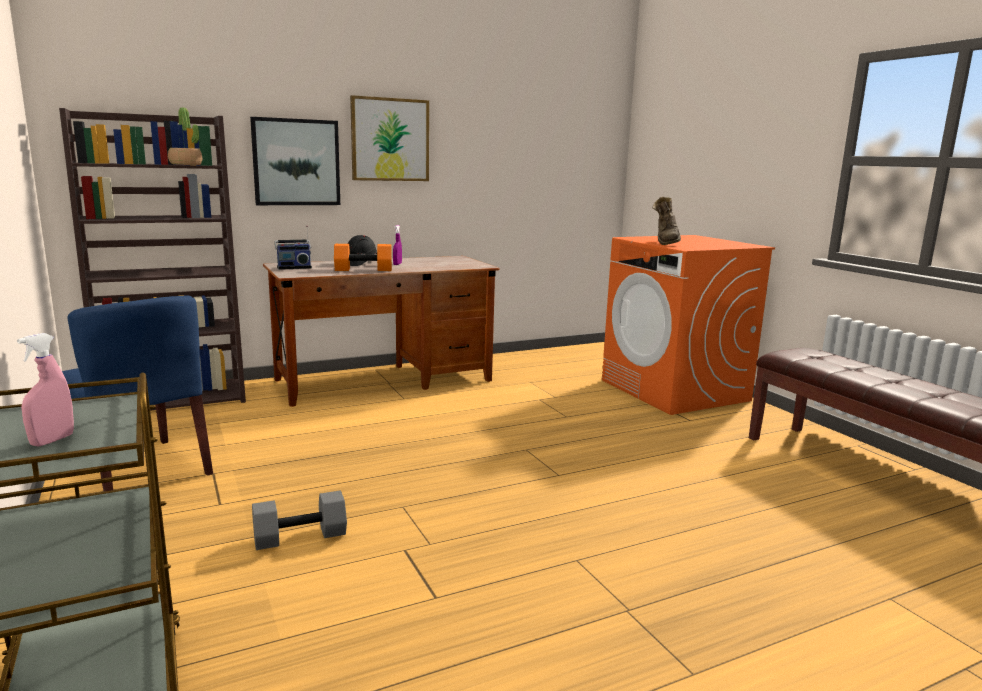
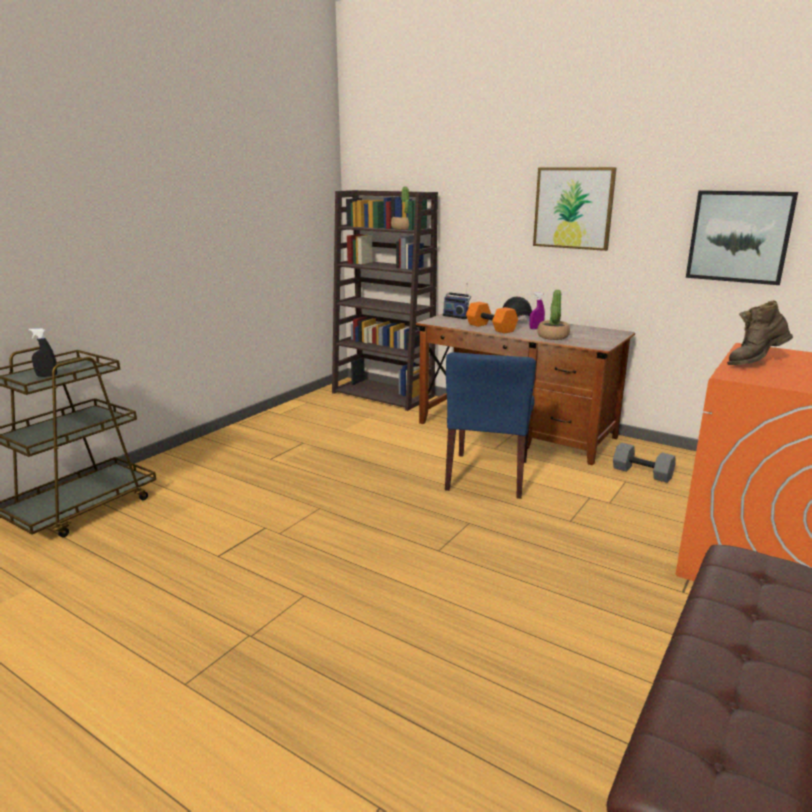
camera: 60 degrees right, 5 degrees up
pink spray bottle [17,333,74,447] -> black spray bottle [29,328,57,377]
blue chair [62,295,213,492] -> blue chair moved to [445,352,536,499]
picture [250,117,340,205] -> picture moved to [686,190,798,285]
grey dumbbell [252,491,347,550] -> grey dumbbell moved to [613,442,675,483]
none -> potted plant [537,290,570,340]

